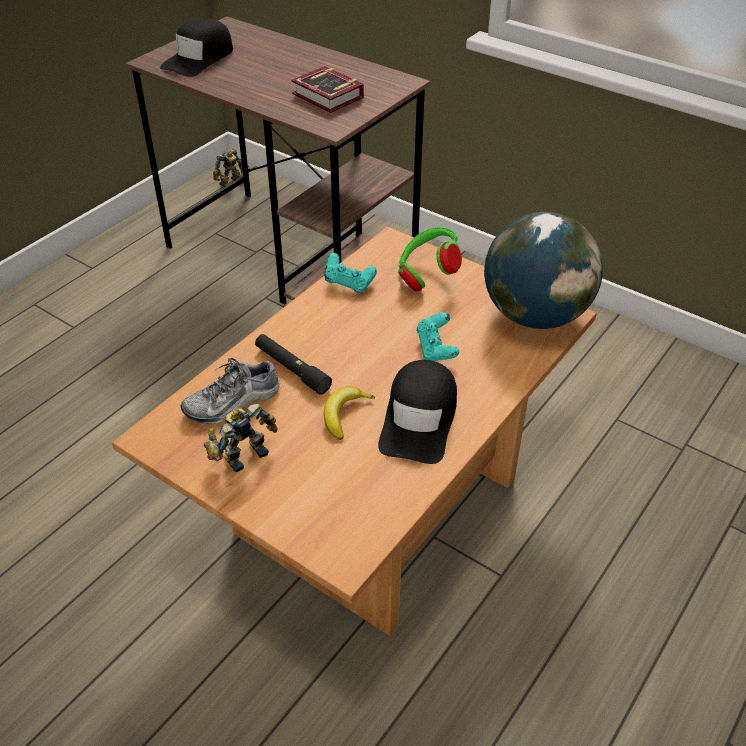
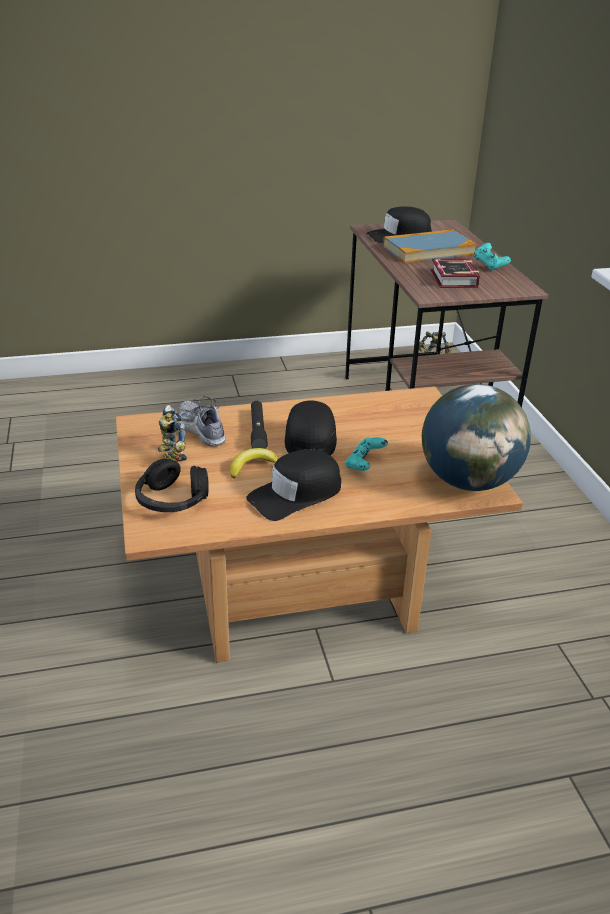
camera: 40 degrees right, 10 degrees down
shoe [181,358,280,424] -> shoe turned 45 degrees clockwise [177,396,226,446]
toy robot [204,404,278,472] -> toy robot turned 120 degrees counterclockwise [158,405,187,462]
turquoise game controller [325,253,377,293] -> turquoise game controller moved to [474,243,511,271]
green headphones [398,227,462,292] -> none
none -> black headphones [135,459,209,512]
none -> black cap [285,400,337,455]
none -> book [383,229,477,263]

